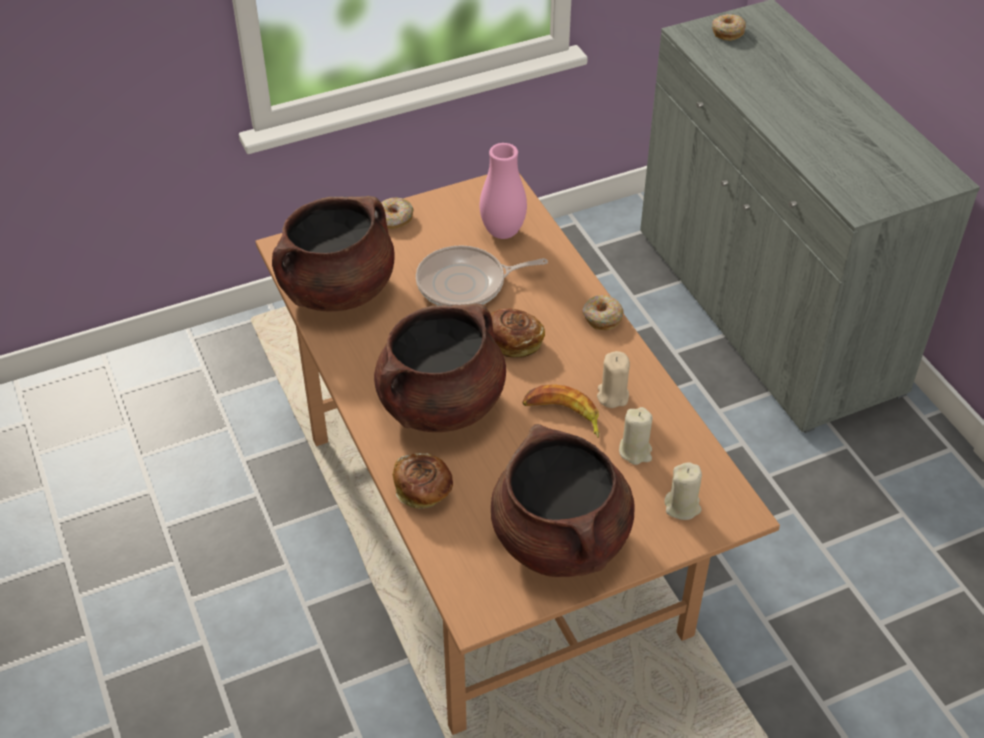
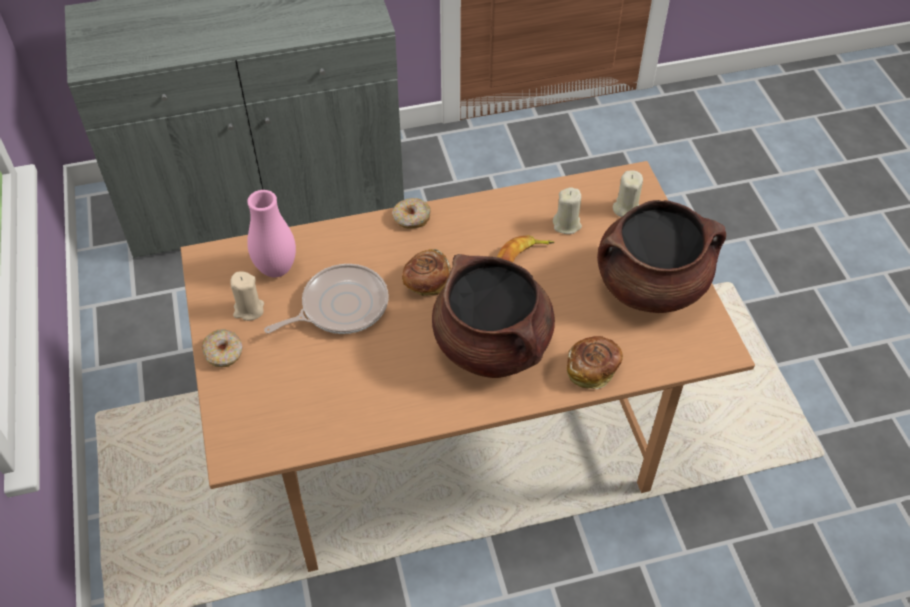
camera: 80 degrees left, 5 degrees up
brown cooking pot [272,196,395,311] -> none
frying pan [416,245,548,306] -> frying pan turned 120 degrees counterclockwise [264,264,388,334]
beige candle [597,351,630,408] -> beige candle moved to [230,272,264,321]
donut [712,14,746,41] -> none

